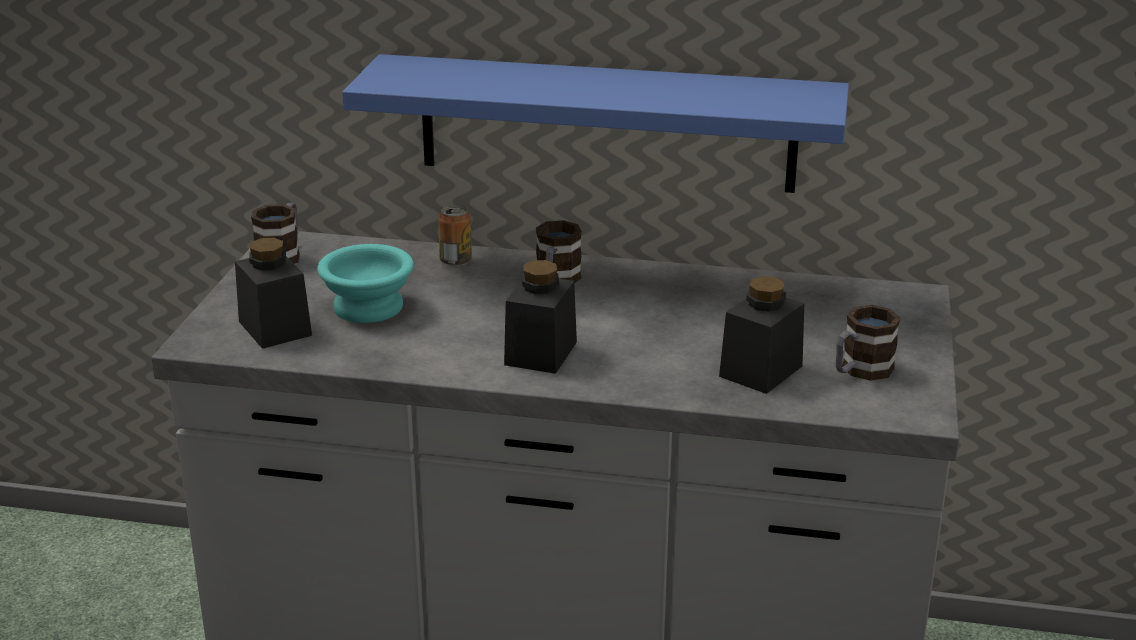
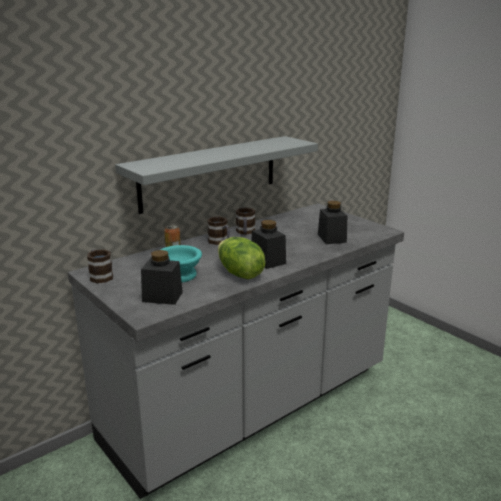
camera: 50 degrees left, 5 degrees down
blue shelf [342,54,849,193] -> grey shelf [115,136,318,214]
mug [836,305,900,381] -> mug moved to [236,208,255,235]
none -> lettuce [218,237,265,279]

